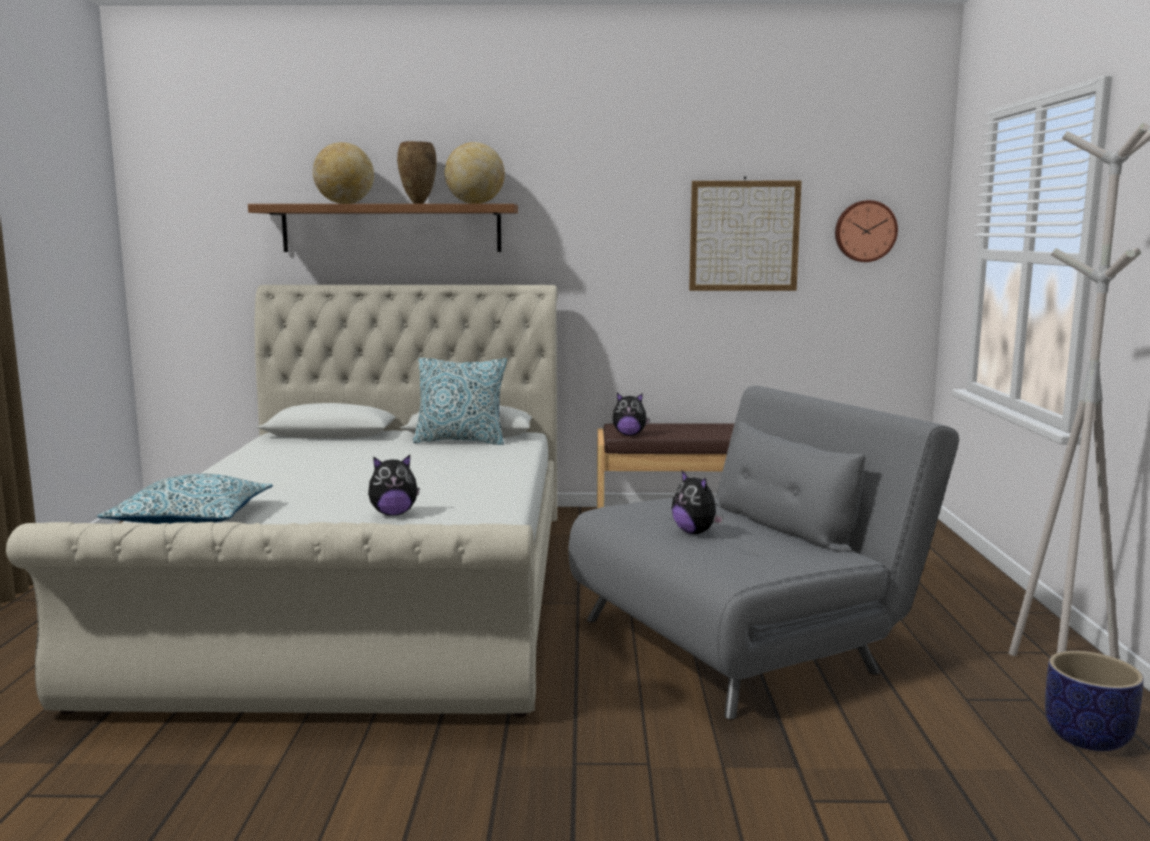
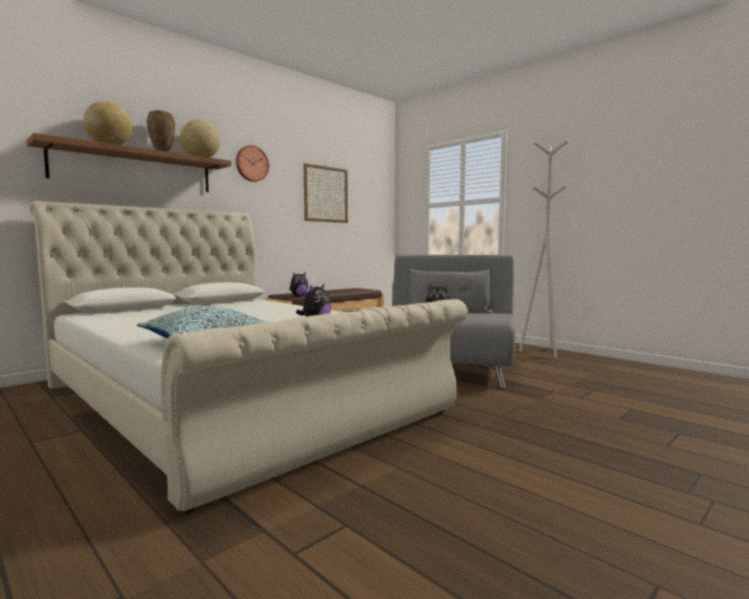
camera: 45 degrees left, 5 degrees down
pillow [413,358,507,445] -> none
wall clock [835,200,898,262] -> wall clock moved to [236,145,269,182]
planter [1045,651,1144,751] -> none

